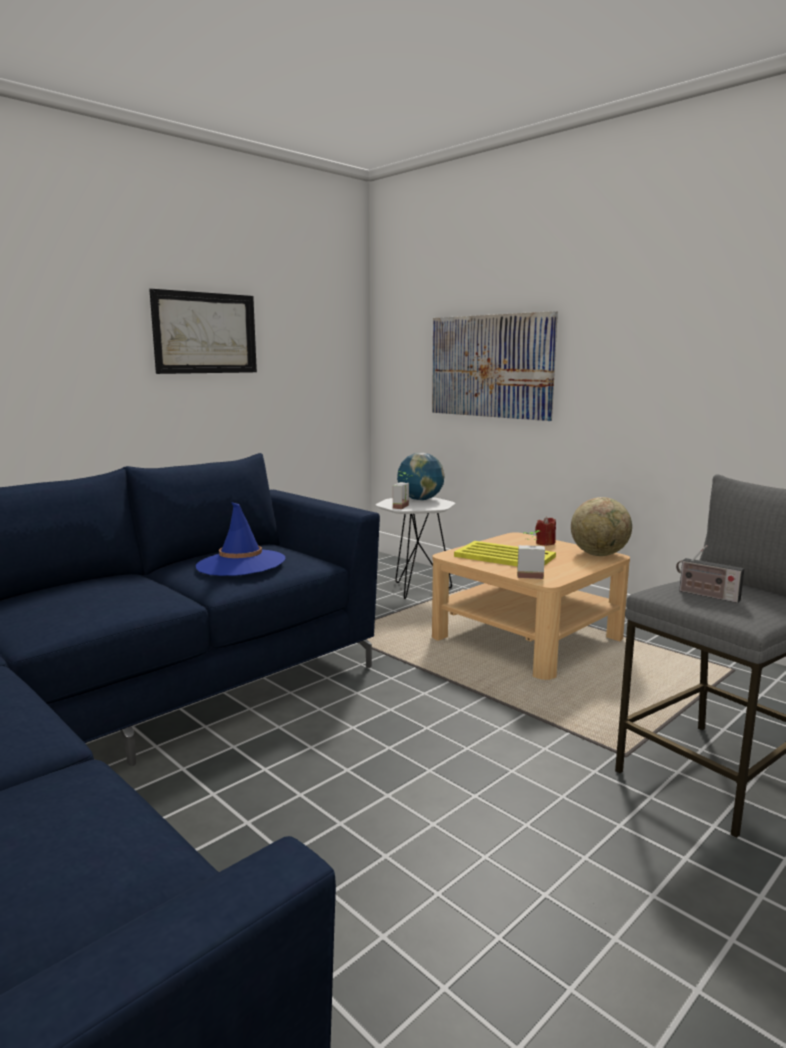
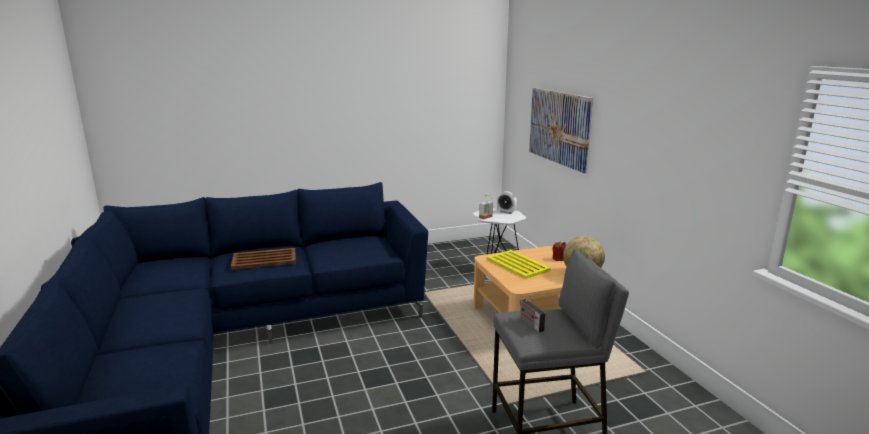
camera: 25 degrees right, 5 degrees up
picture [149,289,257,374] -> none
blue hat [196,502,286,576] -> none
globe [397,453,445,500] -> alarm clock [497,191,517,214]
potted plant [517,530,545,579] -> none
none -> brown tray [231,248,296,270]

